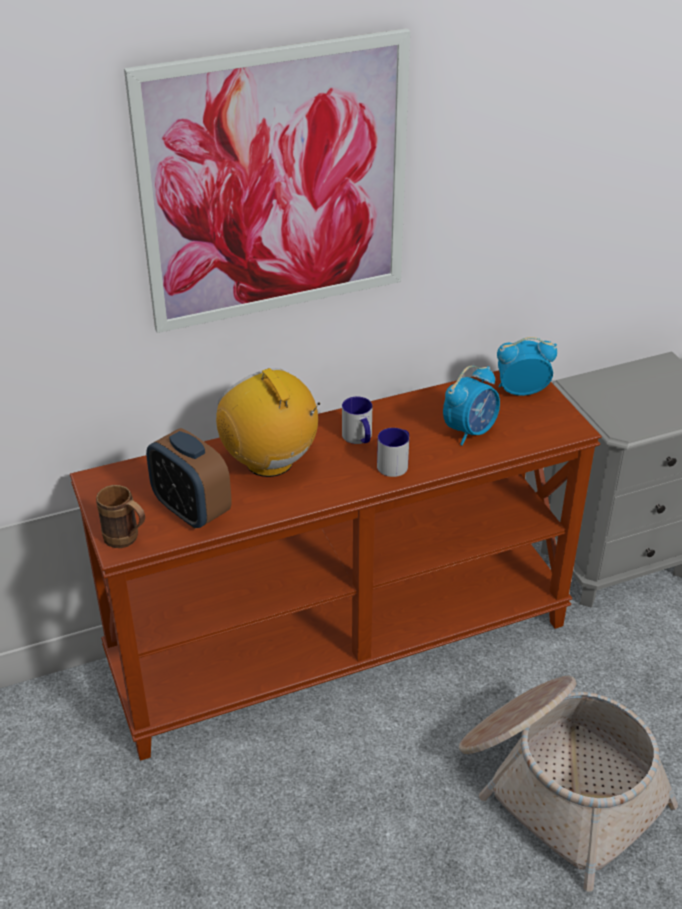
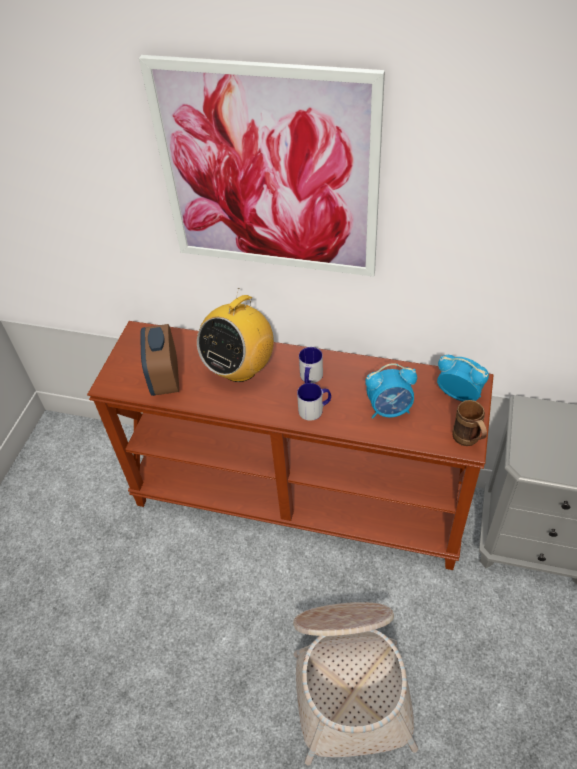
camera: 40 degrees right, 10 degrees up
brown mug [96,485,145,548] -> brown mug moved to [452,400,487,446]
radio [216,368,320,477] -> radio turned 150 degrees counterclockwise [197,288,274,382]

